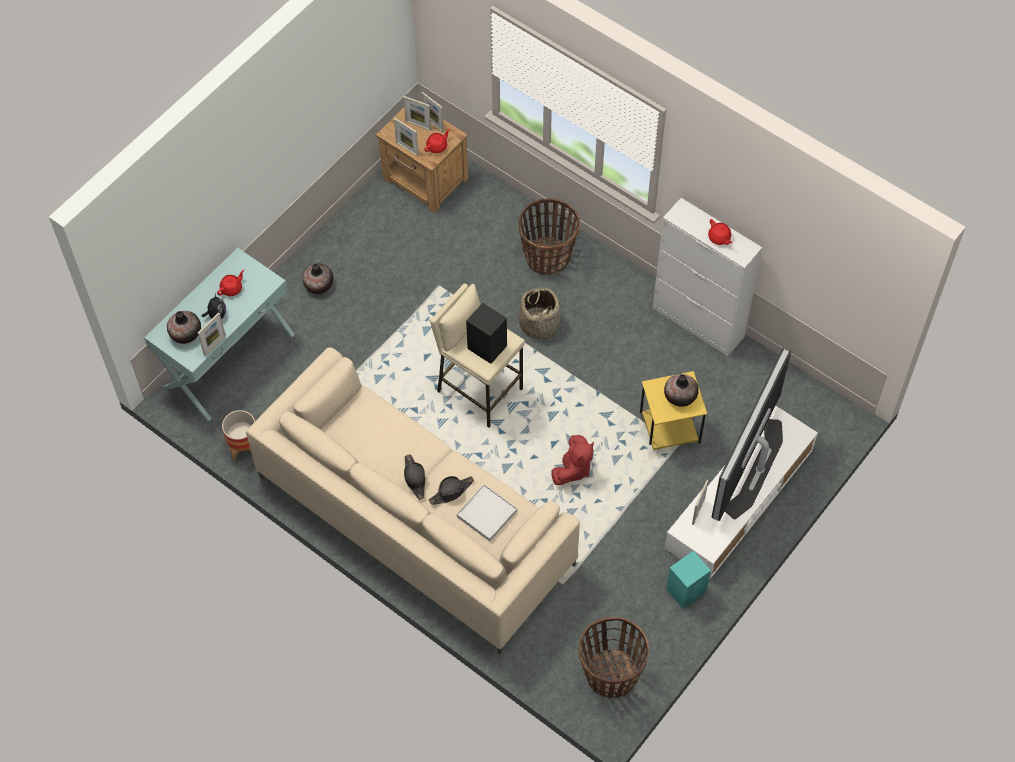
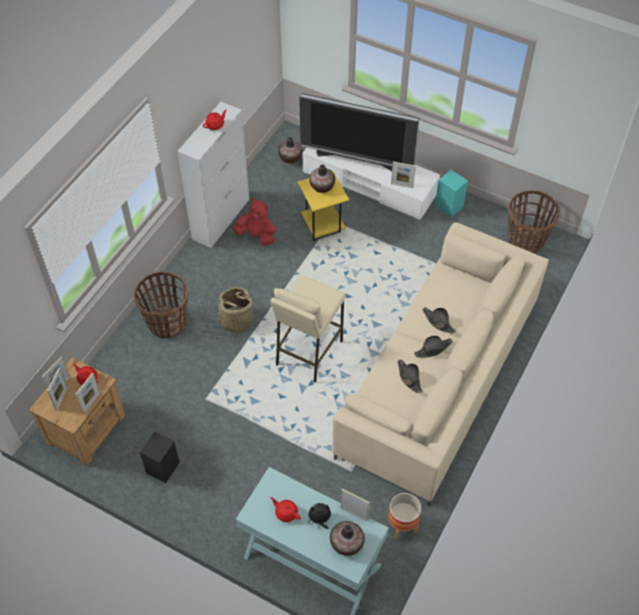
camera: 100 degrees left, 5 degrees down
vase [302,263,333,294] -> vase moved to [278,137,302,163]
white tray [456,484,517,541] -> none
black speaker [466,303,507,364] -> black speaker moved to [140,431,180,483]
red plush toy [552,435,594,485] -> red plush toy moved to [232,198,276,246]
none -> black hat [398,359,423,393]

